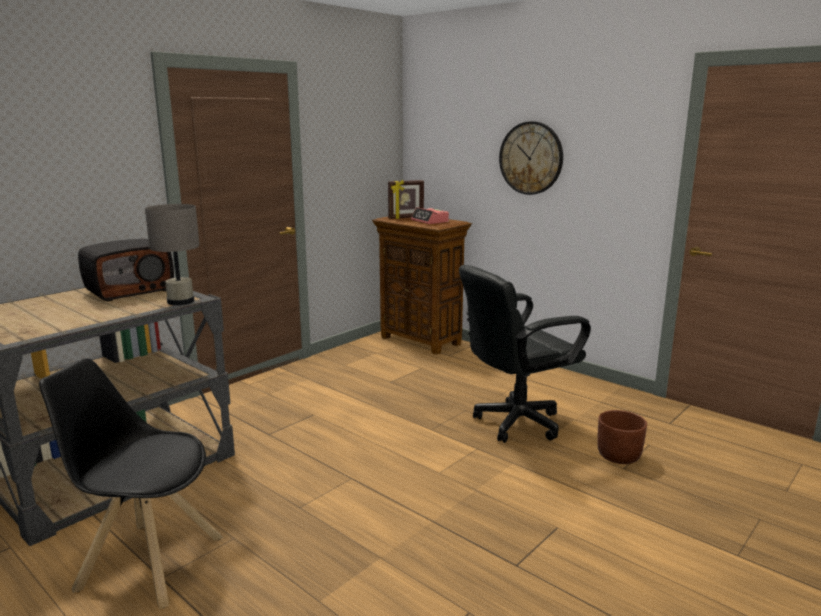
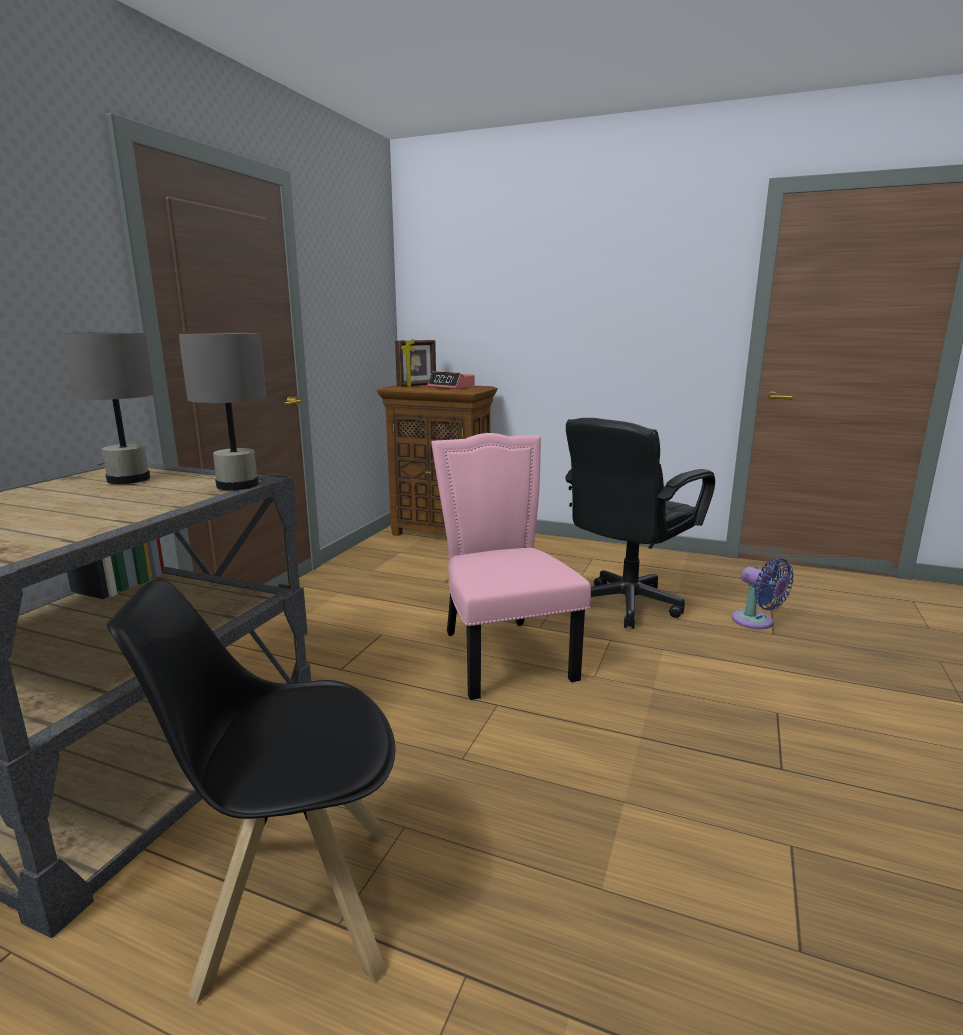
camera: 20 degrees left, 0 degrees up
radio [78,239,174,301] -> grey table lamp [62,332,154,484]
wall clock [499,121,563,195] -> none
brown planter [597,410,647,464] -> blue fan [732,558,794,629]
none -> pink chair [431,433,591,700]

